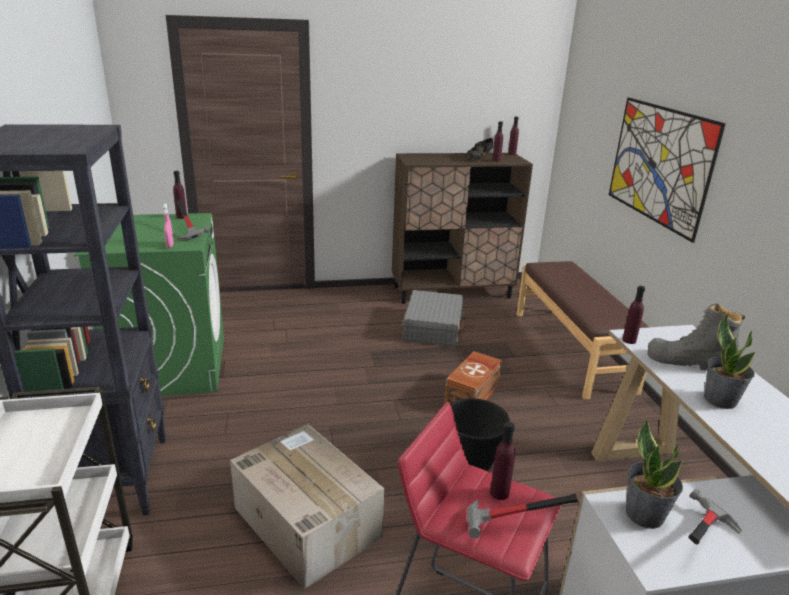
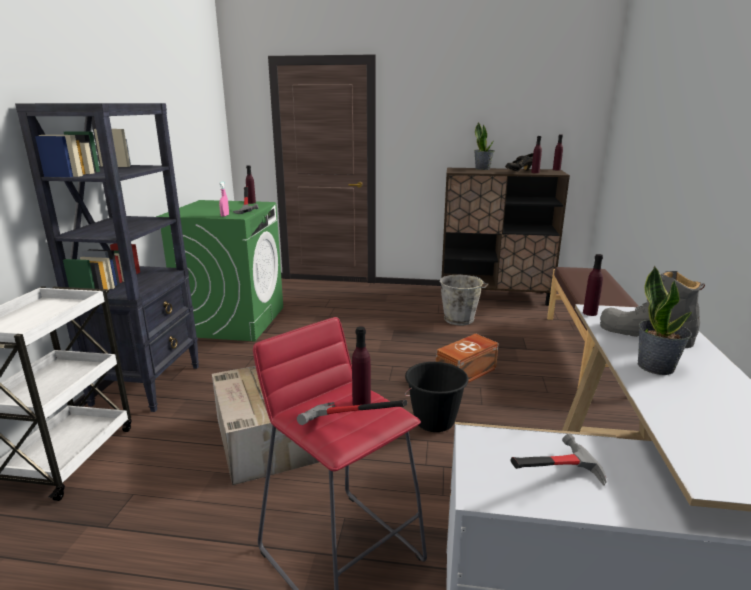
camera: 20 degrees right, 5 degrees down
grey suitcase [402,290,465,347] -> grey bucket [440,275,489,325]
picture [609,97,726,243] -> none
potted plant [626,419,683,529] -> potted plant moved to [474,122,495,170]

